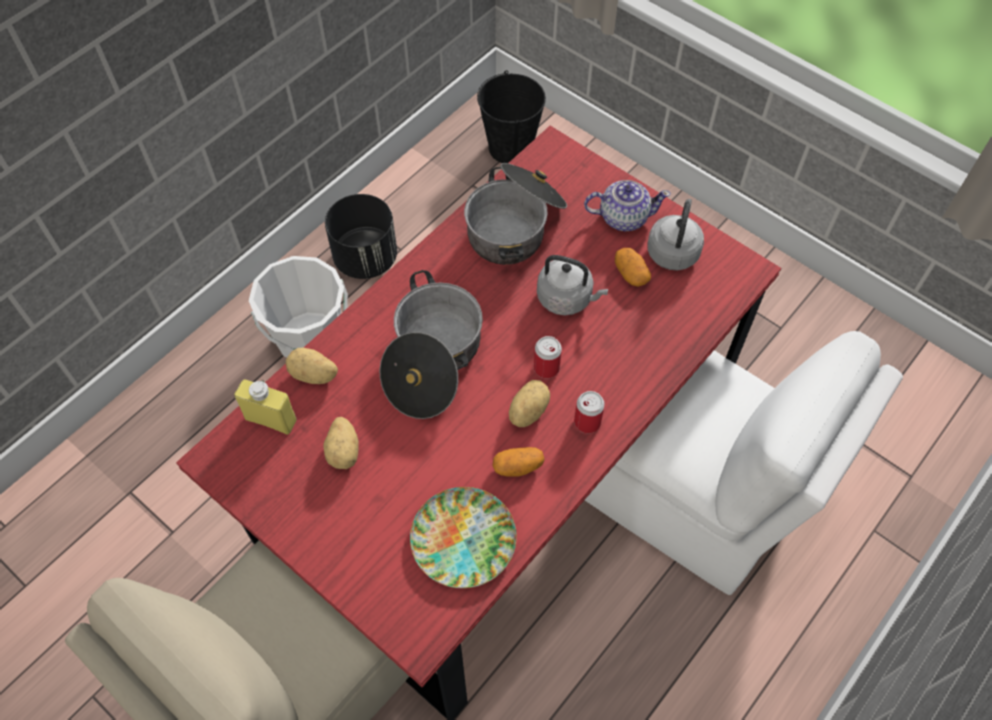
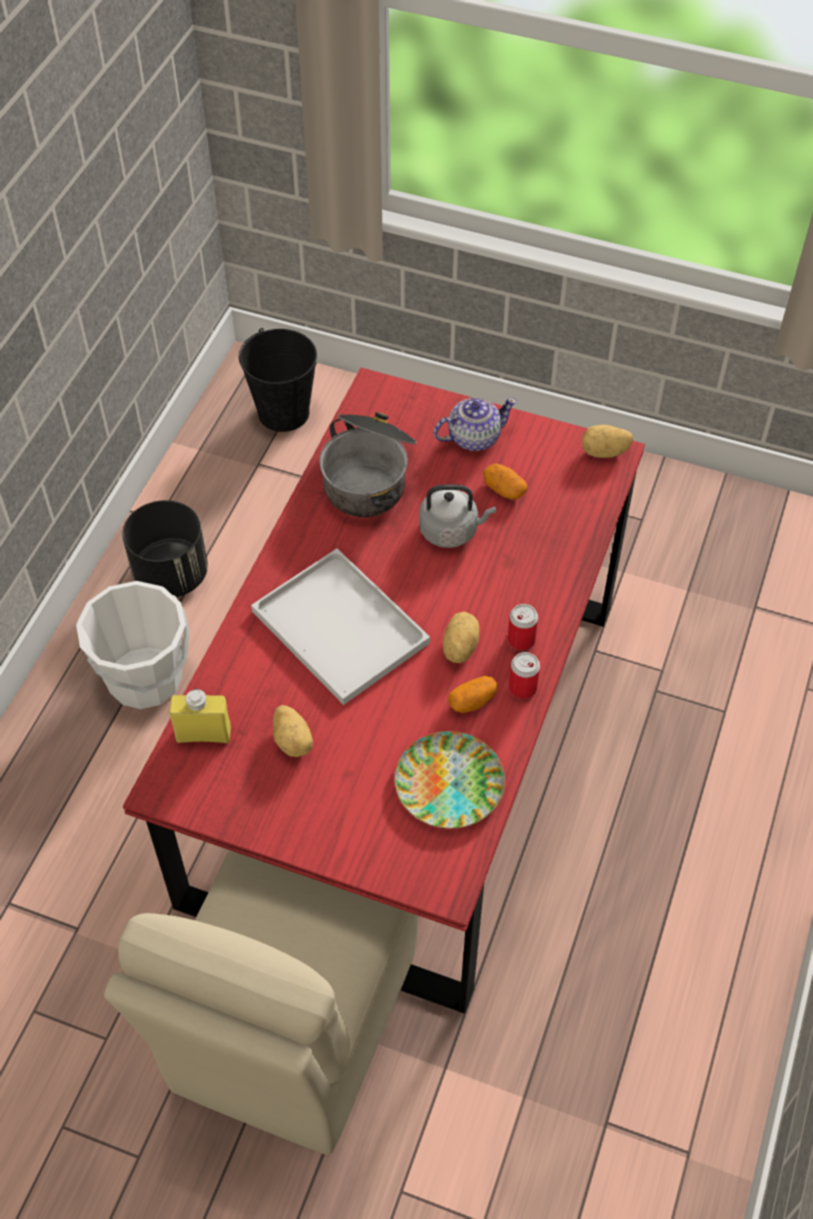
camera: 20 degrees left, 5 degrees down
potato [286,348,338,384] -> potato moved to [582,425,633,458]
cooking pot [380,270,483,419] -> white tray [251,549,430,705]
can [534,336,562,378] -> can moved to [509,652,540,699]
white chair [585,331,903,595] -> none
grey kettle [647,199,704,270] -> none

